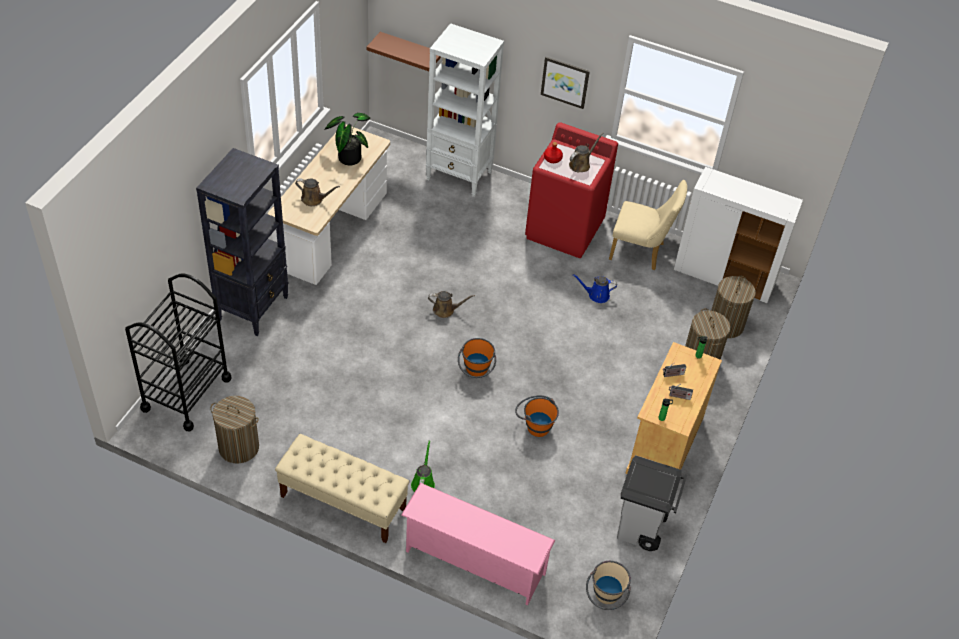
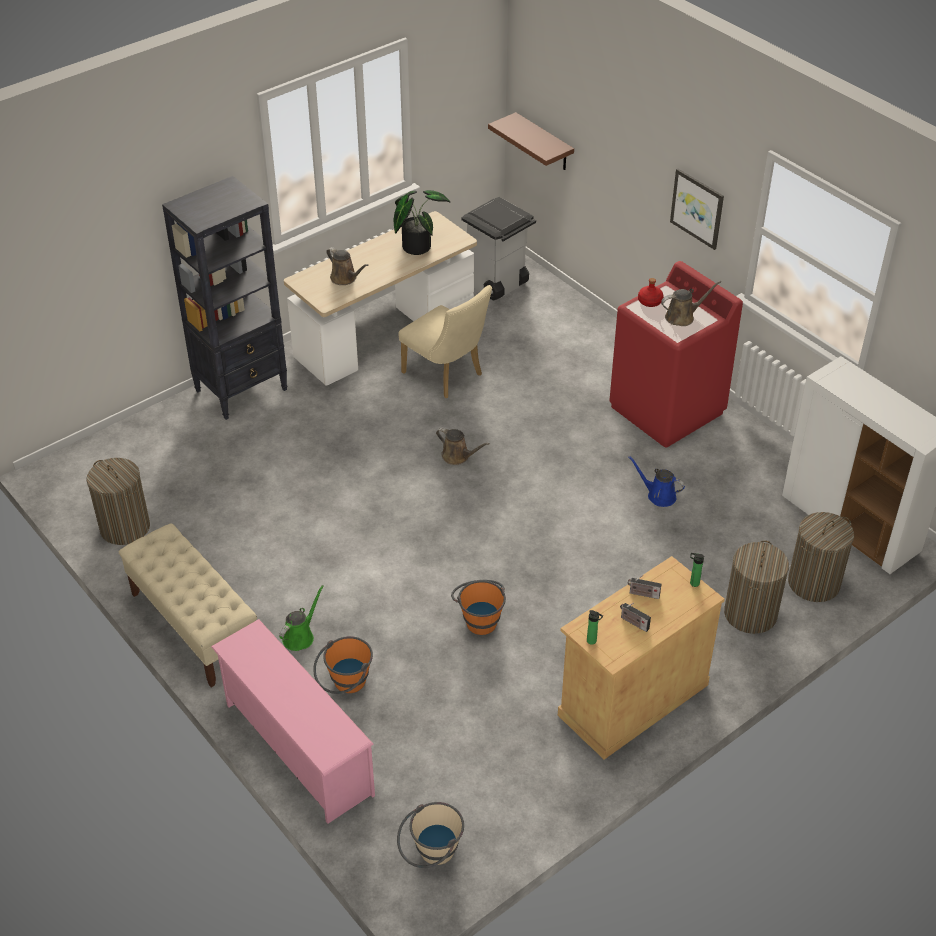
camera: 30 degrees right, 5 degrees down
black cart [125,274,231,432] -> none
white bookcase [426,23,504,197] -> none
orange bucket [458,338,496,378] -> orange bucket moved to [313,636,373,694]
beige chair [609,180,687,270] -> beige chair moved to [398,285,492,398]
grey trash can [617,455,687,551] -> grey trash can moved to [462,197,536,301]

